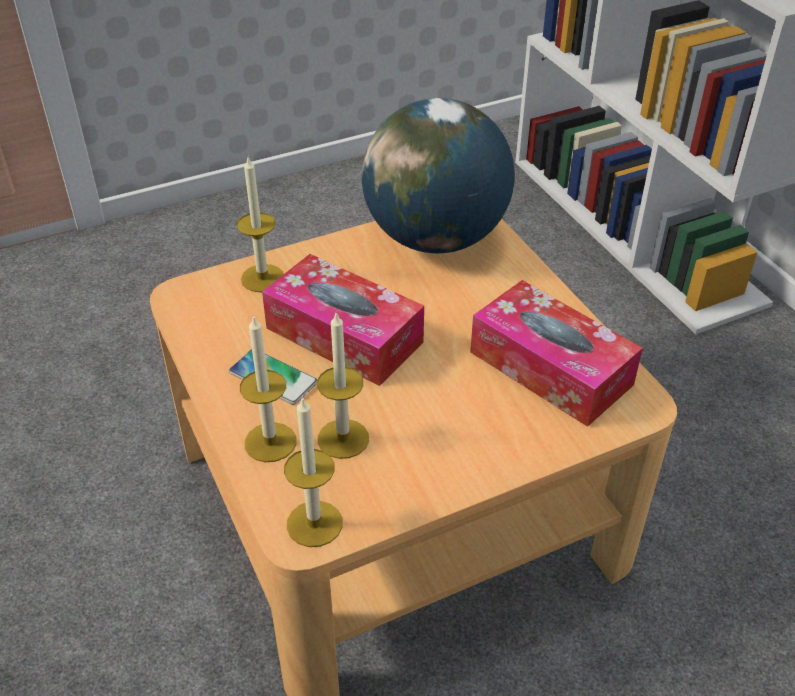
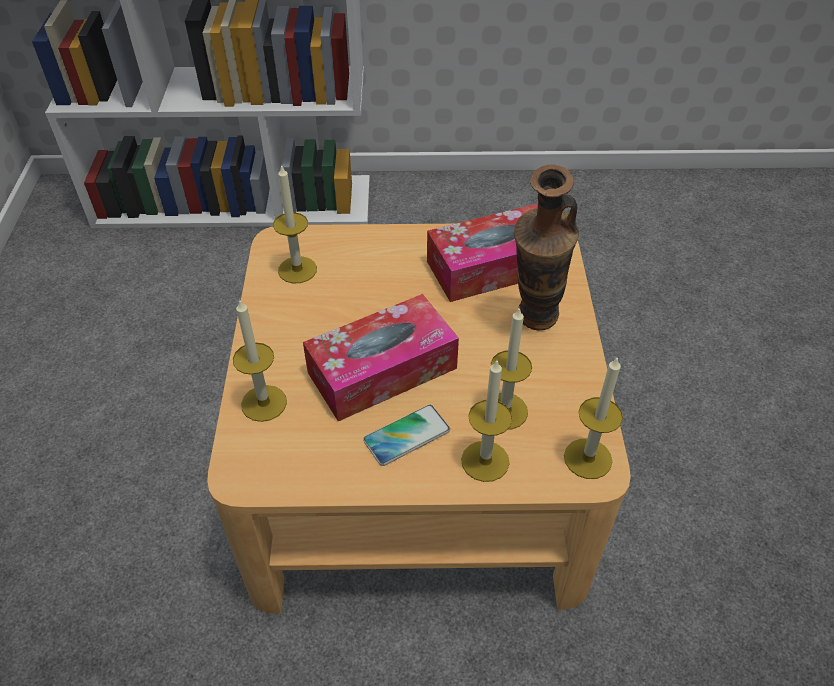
camera: 65 degrees left, 5 degrees up
globe [361,98,515,253] -> candle [273,164,317,283]
none -> vase [514,164,579,331]

